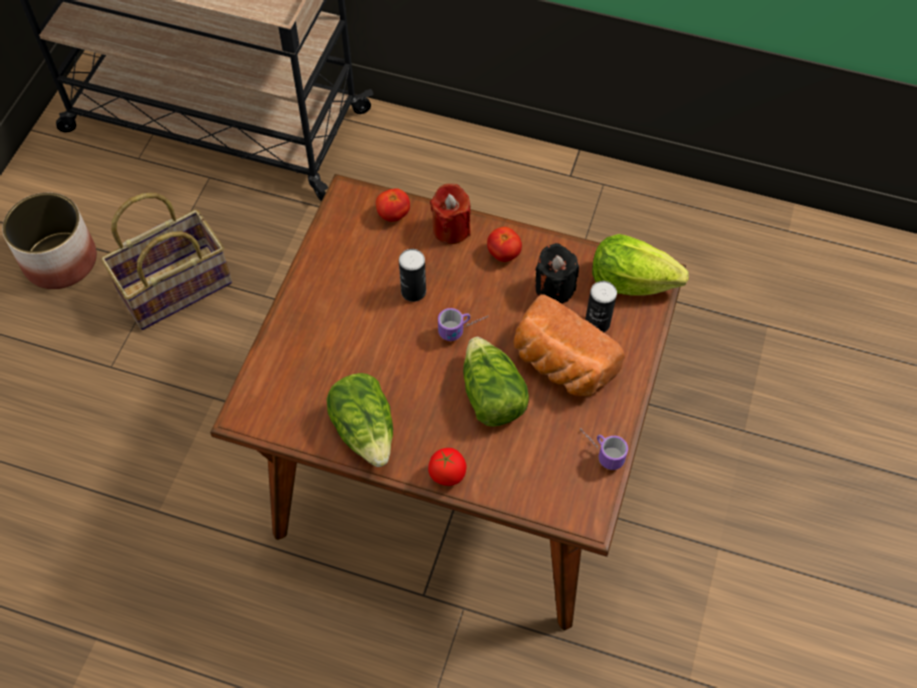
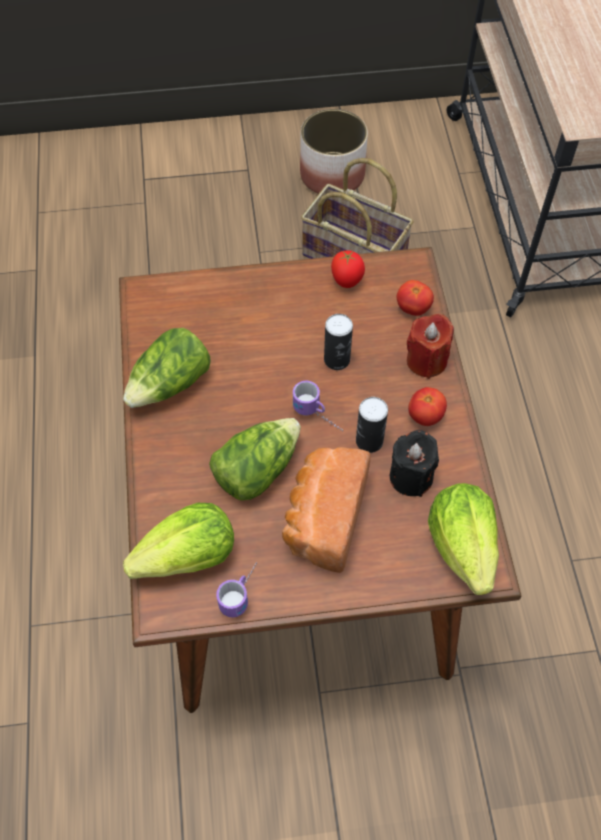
camera: 65 degrees right, 0 degrees up
tomato [428,448,466,486] -> tomato moved to [331,251,365,288]
can [585,281,617,332] -> can moved to [356,397,388,453]
none -> lettuce [123,503,234,579]

